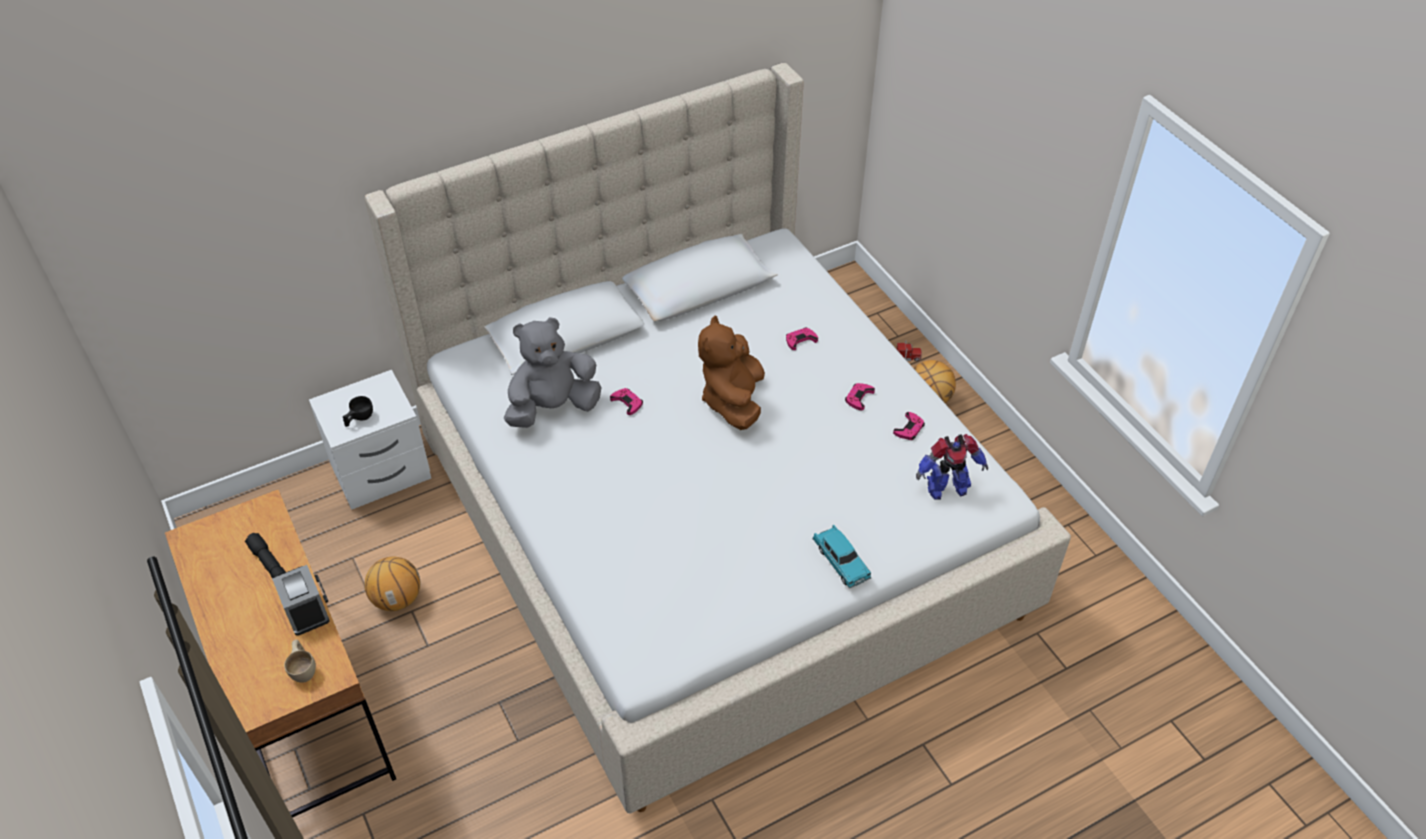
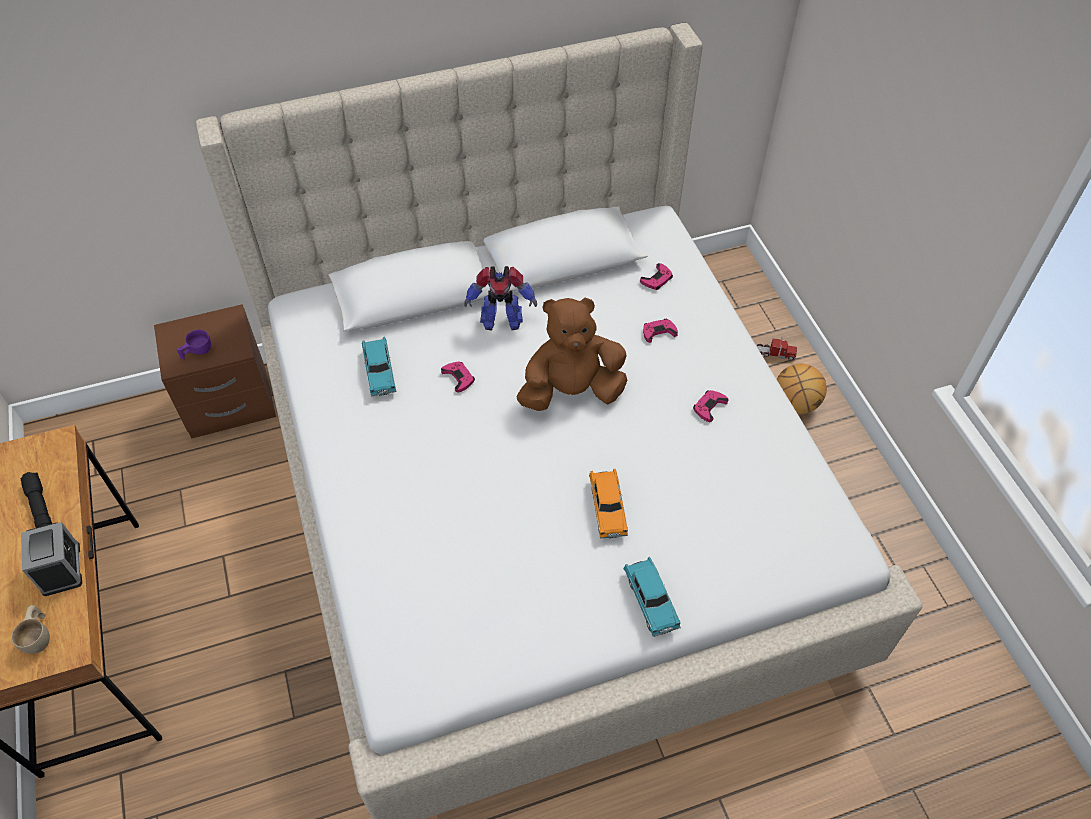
camera: 10 degrees right, 5 degrees up
white nightstand [309,370,431,510] -> brown nightstand [154,304,276,439]
black cup [343,396,373,427] -> purple cup [177,330,211,359]
basketball [365,557,420,611] -> none
grey plush toy [504,317,602,428] -> turquoise toy car [362,337,397,397]
brown plush toy [698,315,765,430] -> brown plush toy turned 60 degrees clockwise [516,298,627,411]
pink game controller [893,412,925,440] -> pink game controller moved to [640,263,673,290]
toy robot [916,434,988,500] -> toy robot moved to [464,266,537,331]
none -> orange toy car [589,469,628,539]

